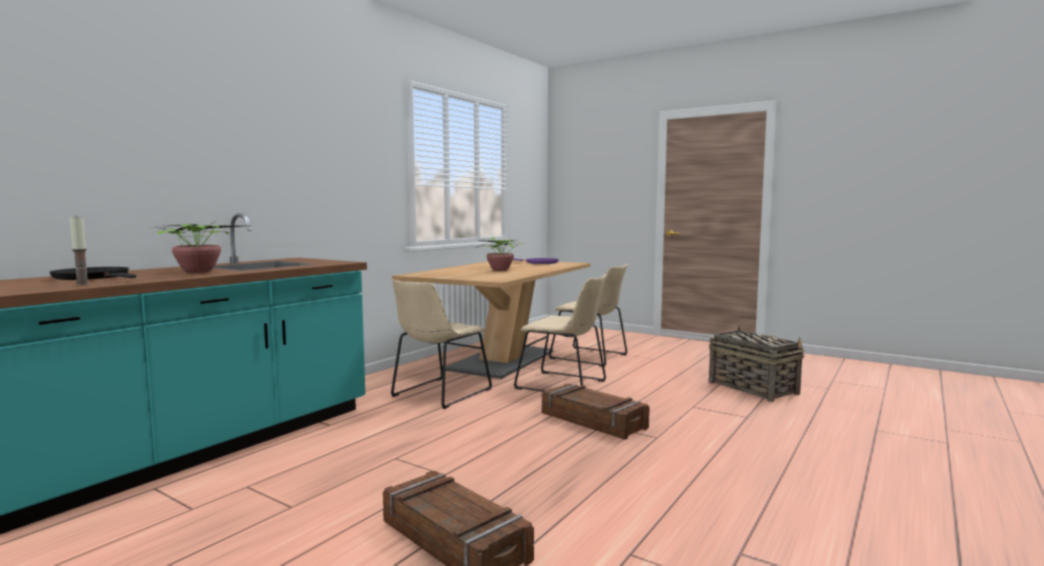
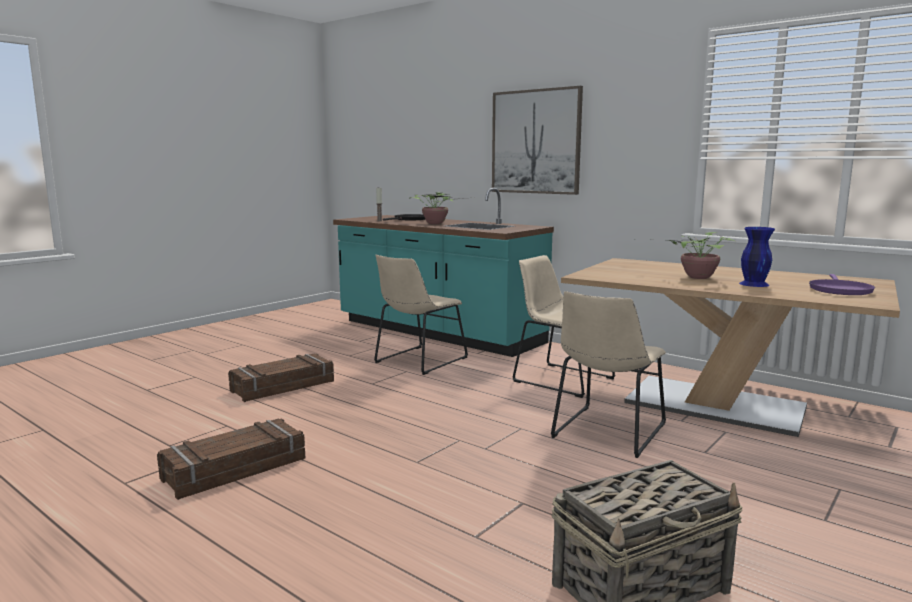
camera: 95 degrees right, 5 degrees up
crate [542,384,649,440] -> crate moved to [157,418,305,500]
beige chair [549,264,628,367] -> beige chair moved to [374,255,468,375]
none -> picture [492,86,583,195]
none -> blue vase [739,227,775,287]

